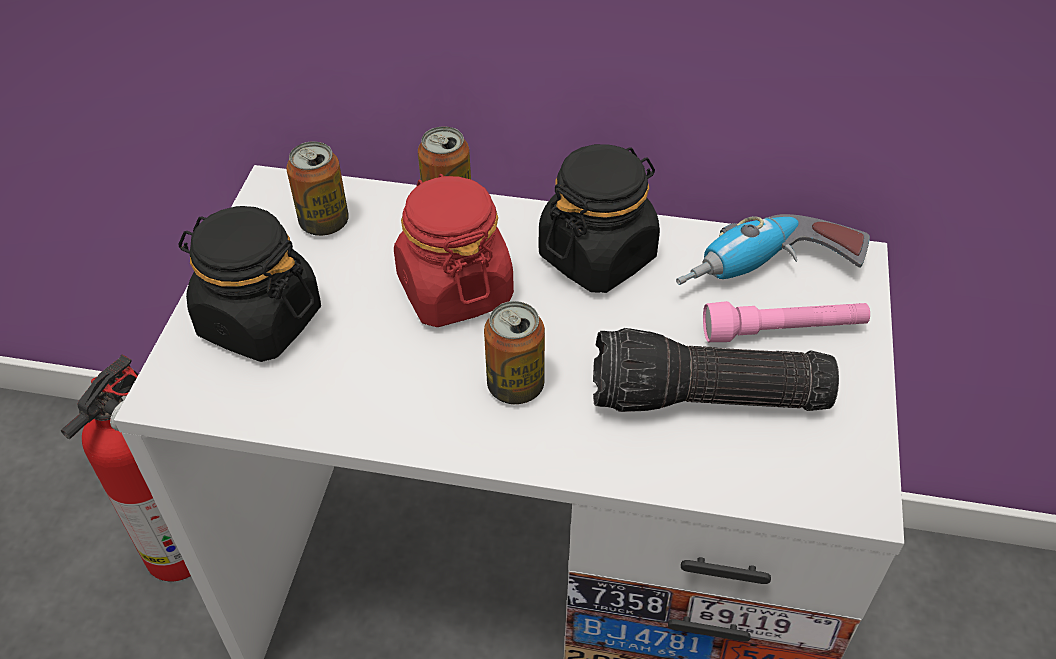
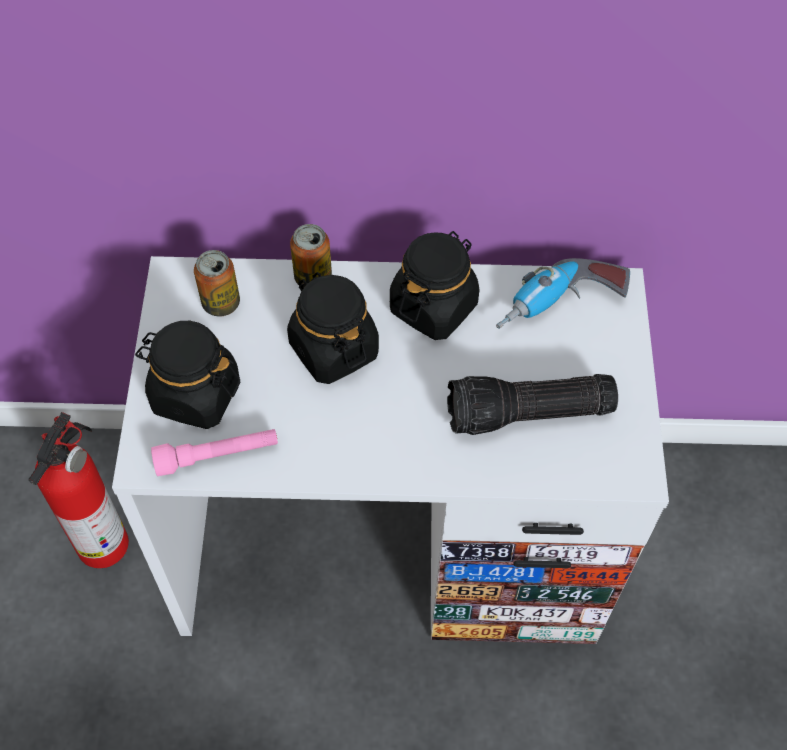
camera: 10 degrees left, 10 degrees up
red jar [394,174,514,327] -> black jar [287,272,379,384]
can [484,301,545,404] -> none
pink flashlight [703,301,870,342] -> pink flashlight moved to [151,429,278,476]

